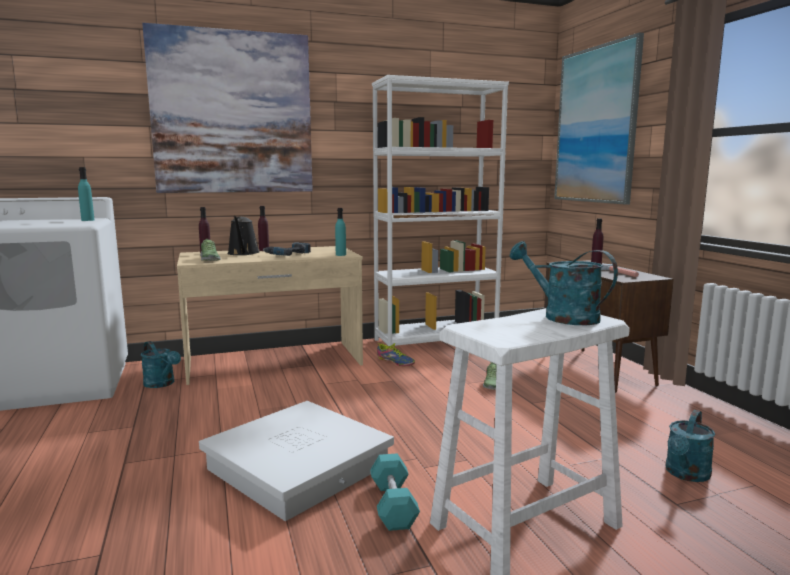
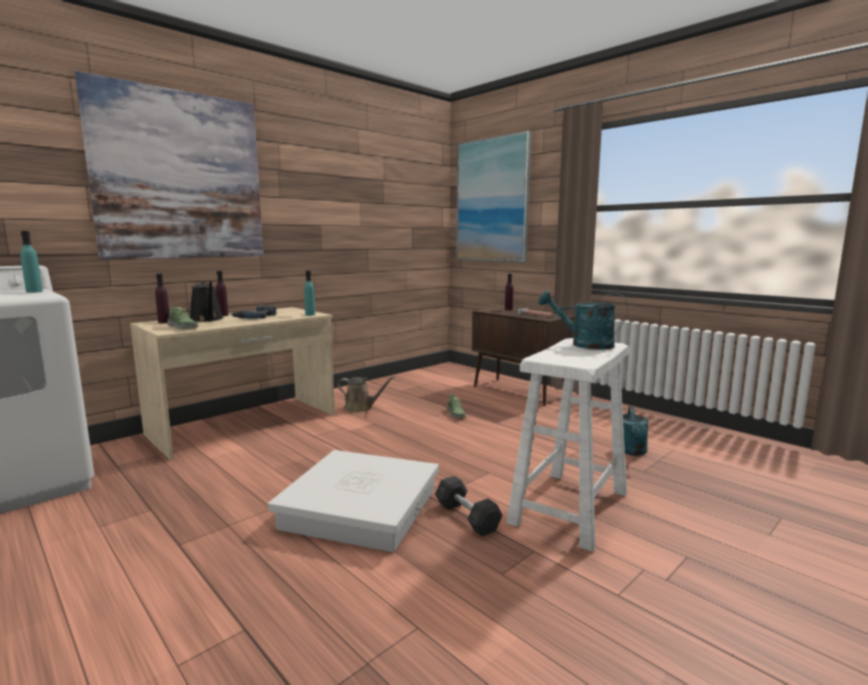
camera: 25 degrees left, 0 degrees up
turquoise watering can [141,341,181,388] -> none
turquoise dumbbell [370,453,420,531] -> grey dumbbell [435,476,503,536]
white bookcase [372,75,509,346] -> none
shoe [377,343,415,366] -> brown watering can [337,377,395,413]

